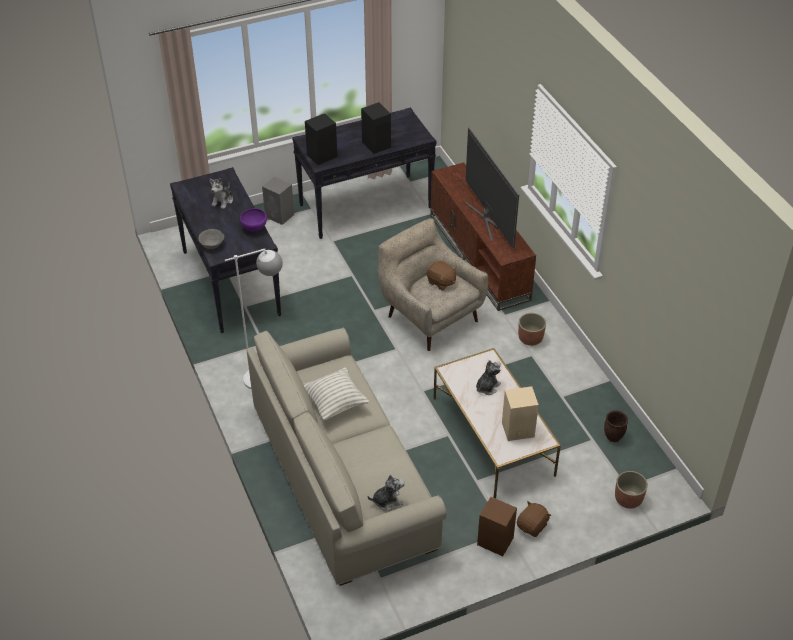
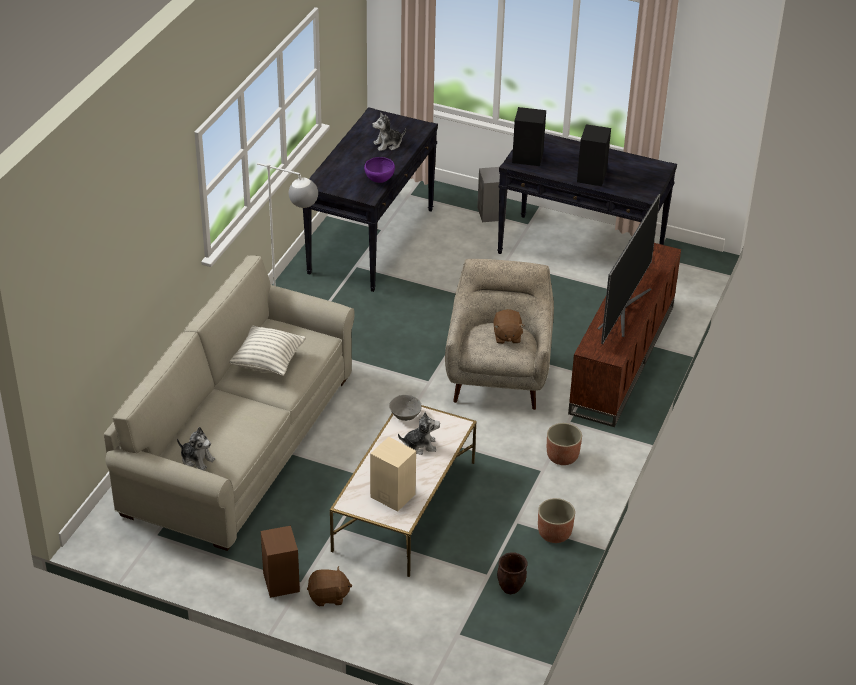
camera: 45 degrees right, 5 degrees down
grey bowl [198,229,224,249] -> grey bowl moved to [389,395,422,421]
planter [615,471,648,509] -> planter moved to [538,498,575,543]

